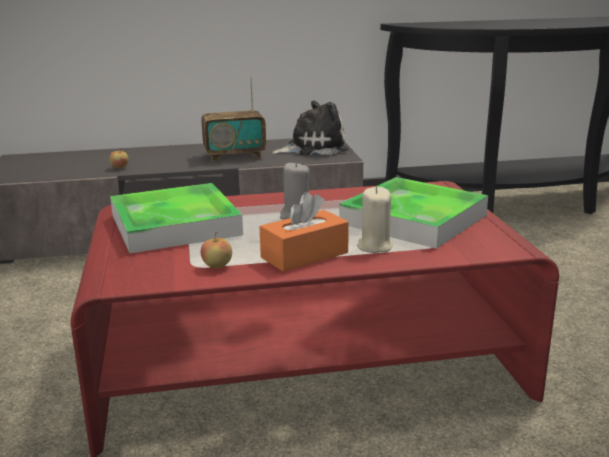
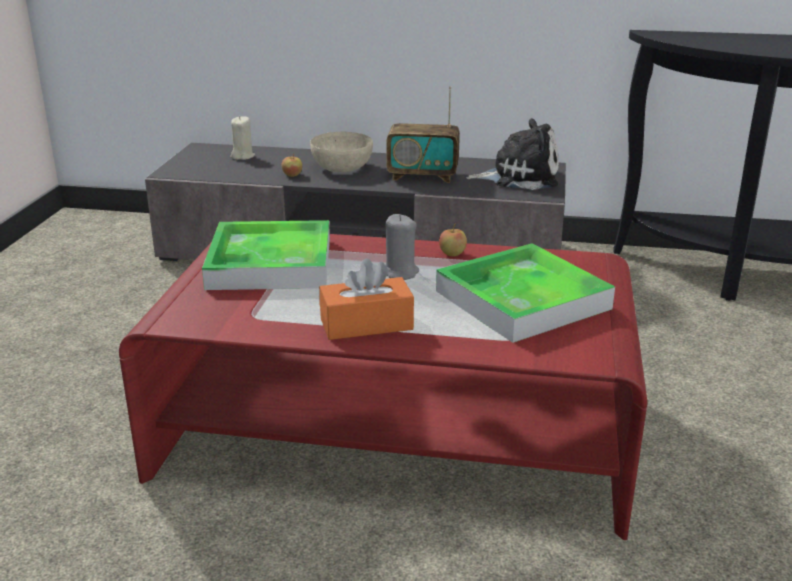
camera: 20 degrees right, 5 degrees up
apple [201,231,232,268] -> apple moved to [439,223,467,256]
beige candle [357,187,393,253] -> beige candle moved to [231,116,255,160]
none -> beige bowl [310,132,373,172]

